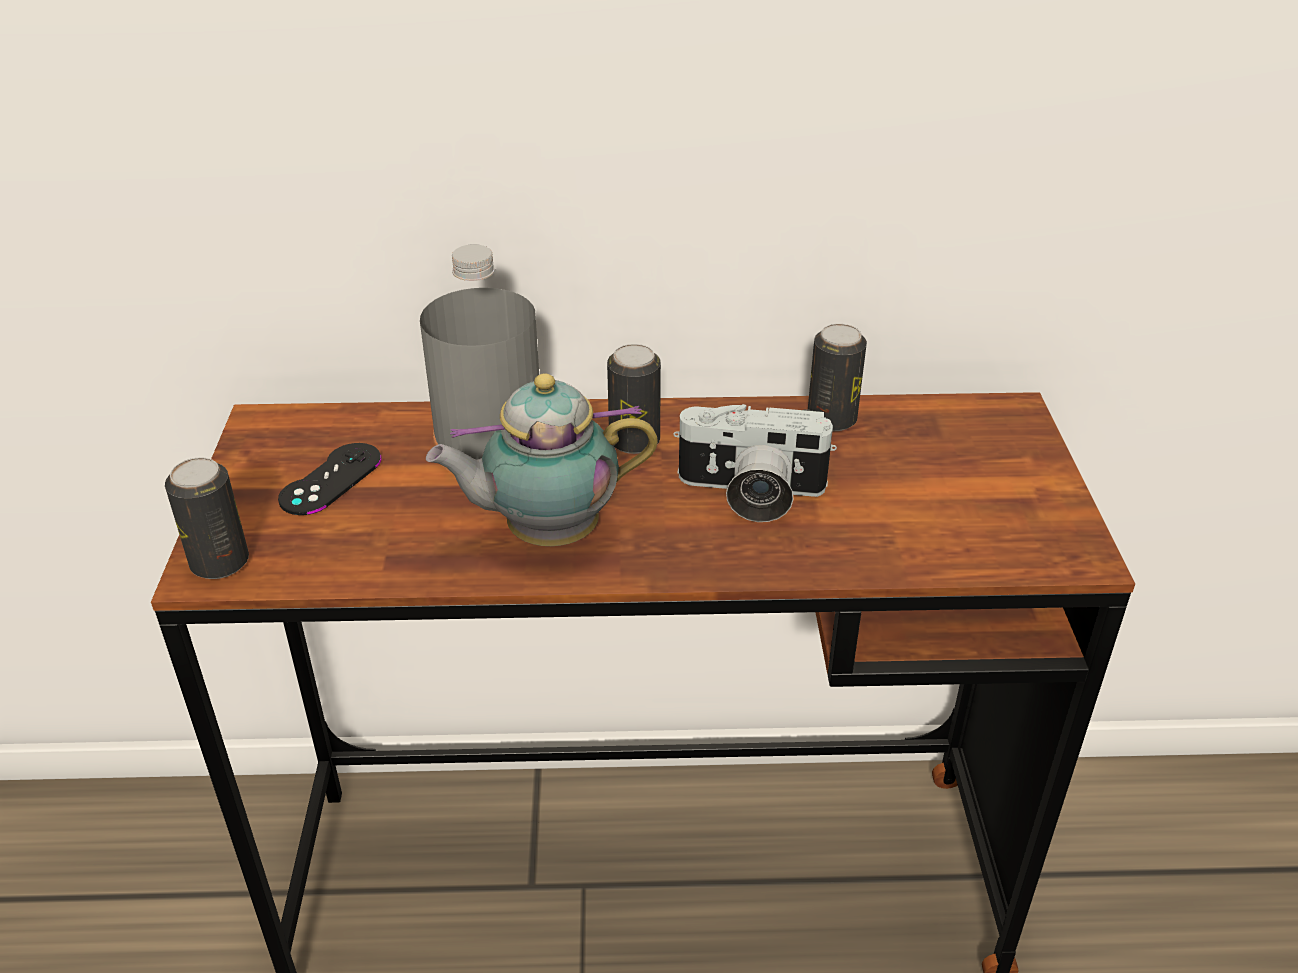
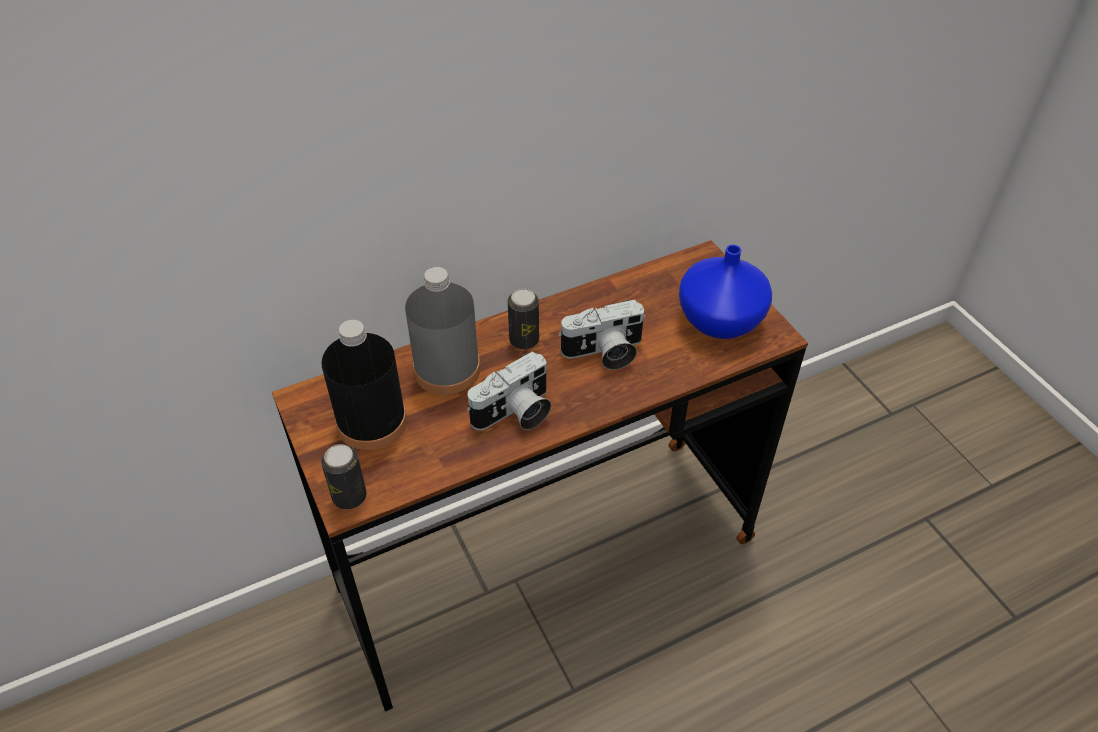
camera: 25 degrees left, 10 degrees up
black game controller [278,443,381,515] -> black bottle [322,320,407,450]
teapot [426,373,658,546] -> camera [467,351,551,430]
can [808,324,867,431] -> none
none -> blue vase [679,245,772,339]

